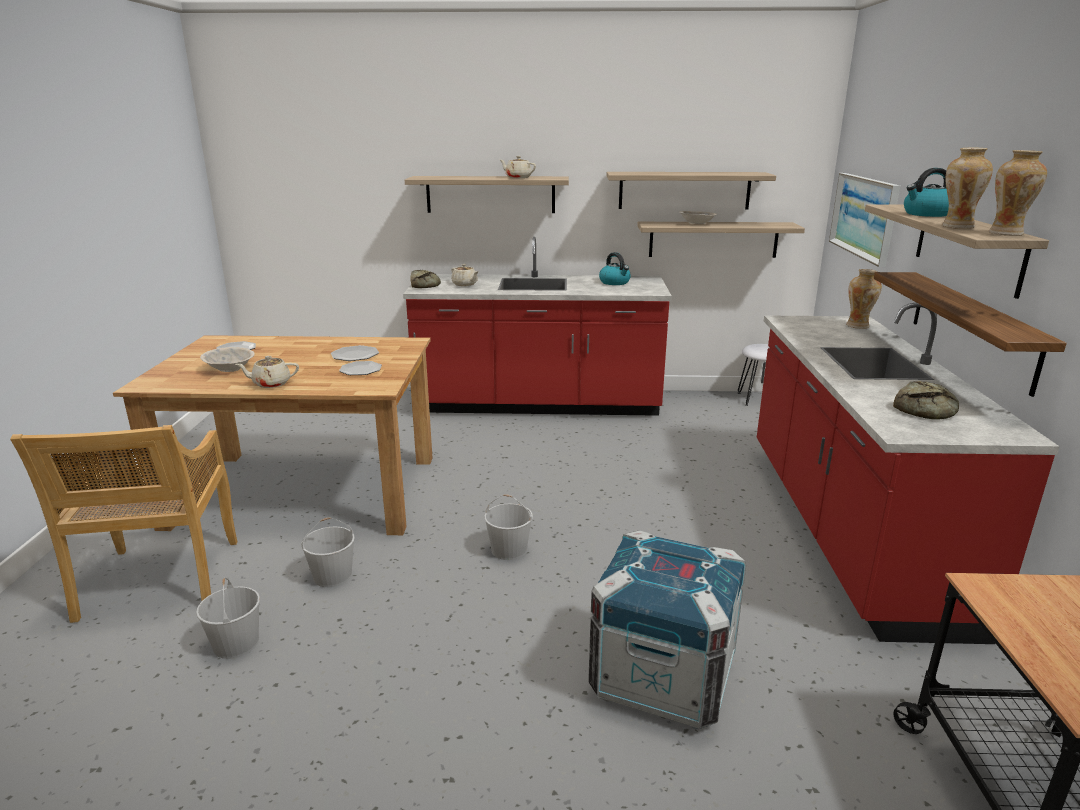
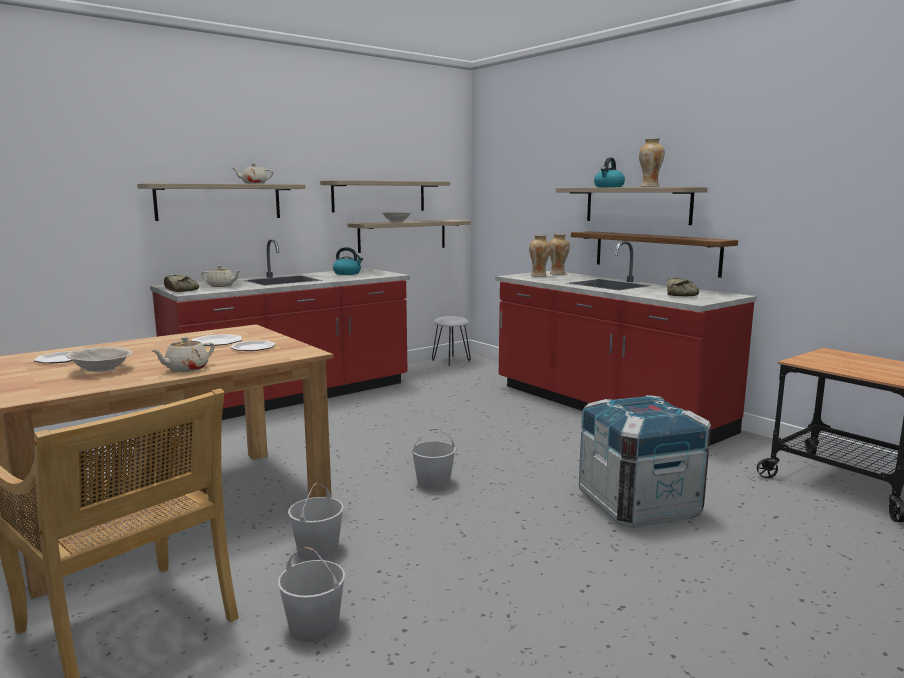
camera: 40 degrees left, 10 degrees down
picture [829,173,900,267] -> none
vase [989,150,1047,236] -> vase moved to [529,235,551,277]

